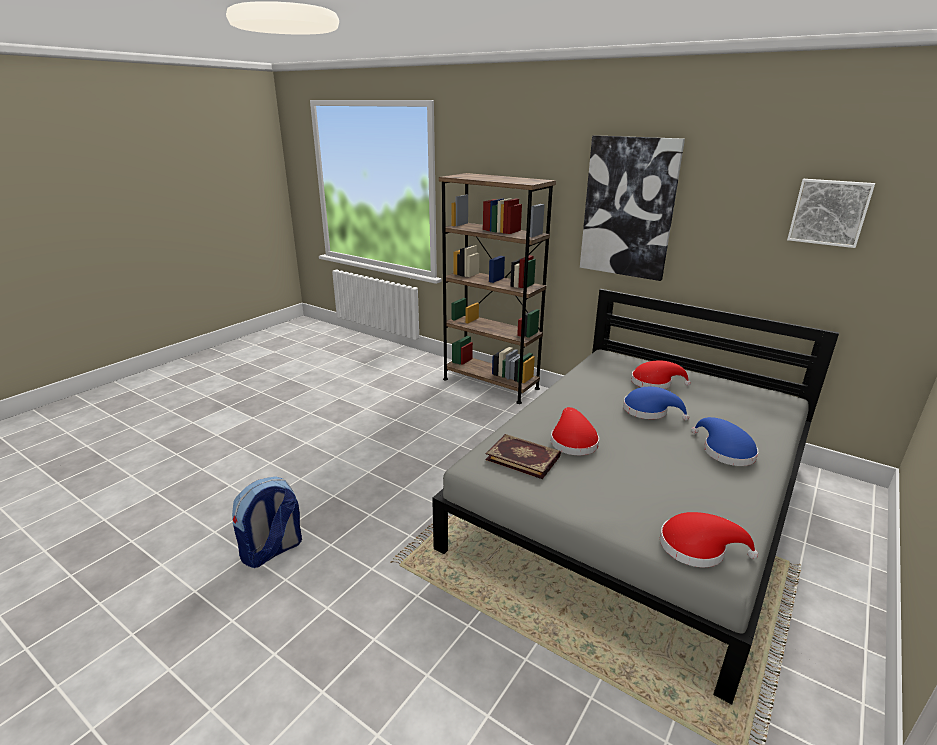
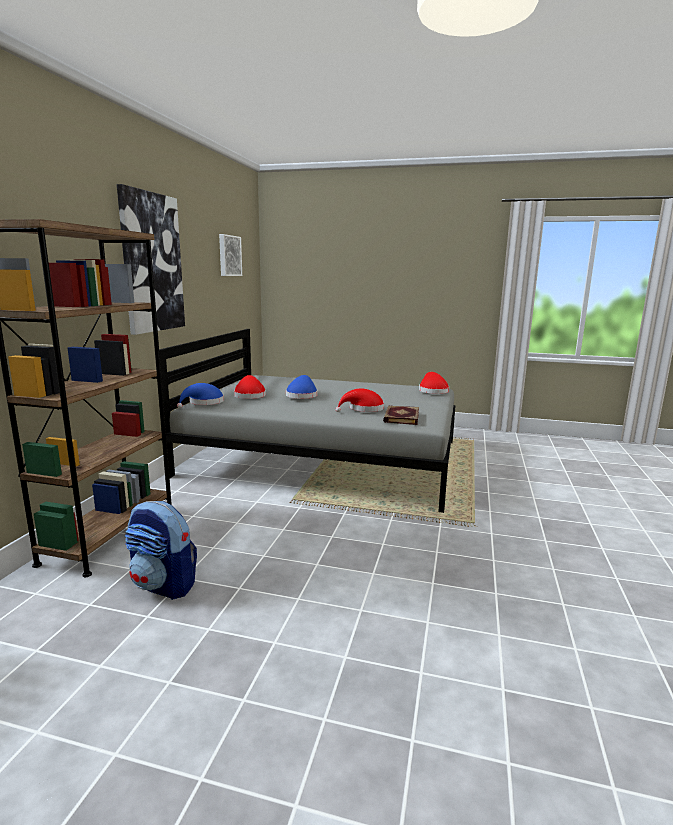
camera: 110 degrees left, 10 degrees down
backpack [232,477,302,568] -> backpack moved to [125,501,197,600]
blue hat [691,417,758,466] -> blue hat moved to [177,383,224,408]

